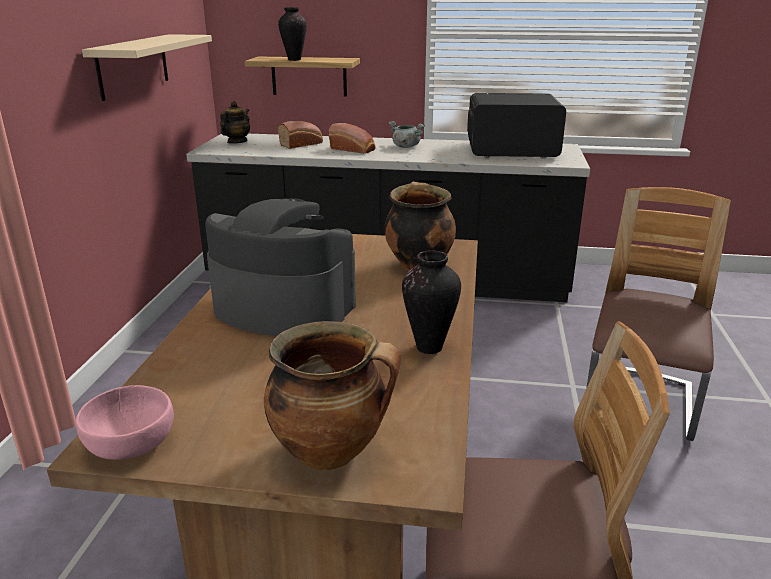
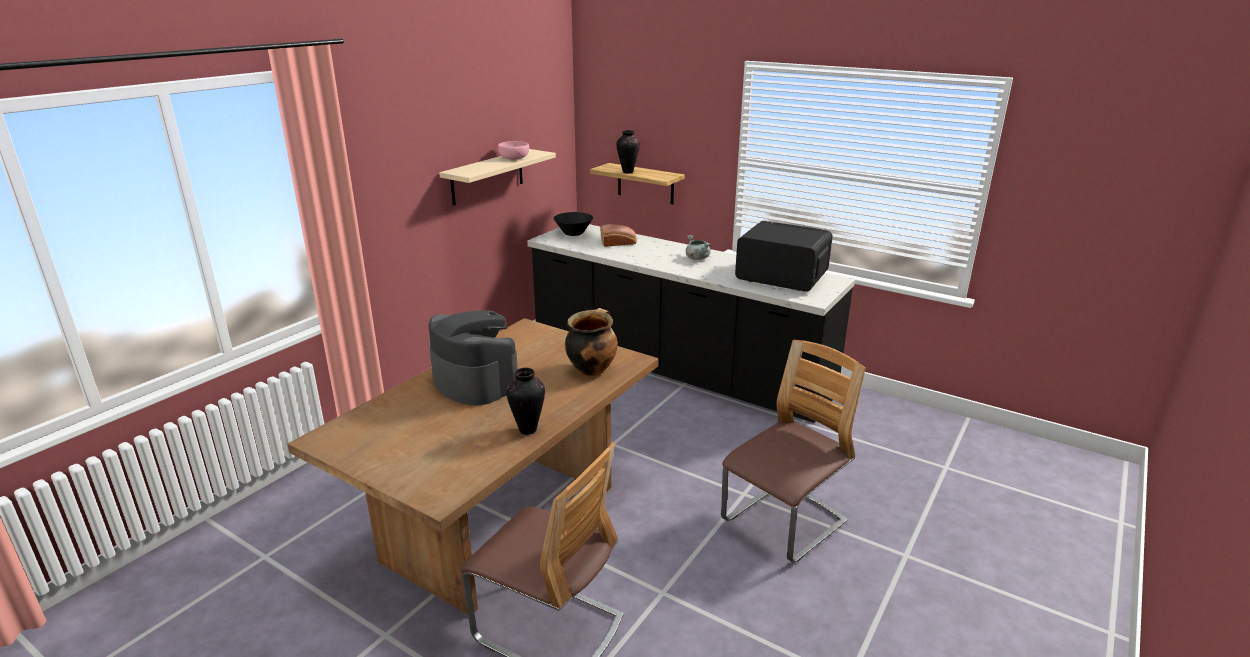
camera: 25 degrees right, 0 degrees up
pink bowl [76,385,174,460] -> pink bowl moved to [498,141,529,160]
teapot [220,101,250,144] -> black bowl [554,212,593,236]
cooking pot [264,321,401,470] -> none
bread [329,123,376,154] -> none

